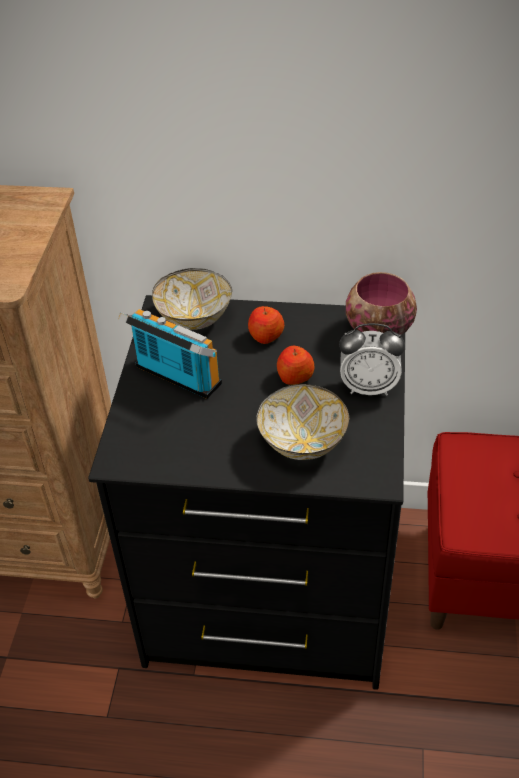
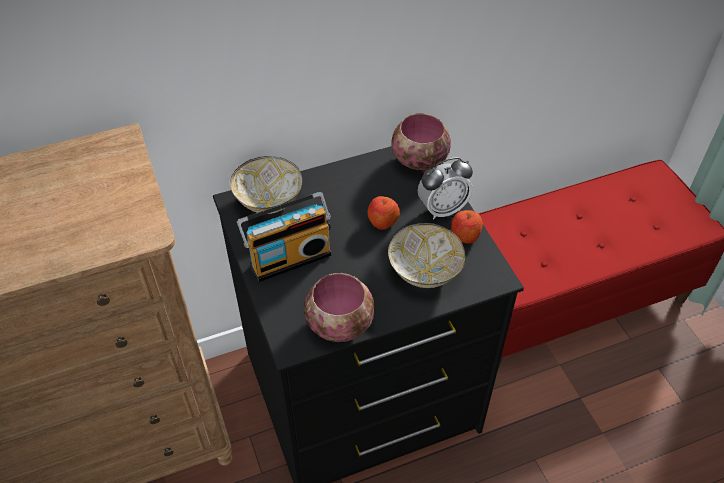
camera: 30 degrees left, 5 degrees up
radio [118,309,222,399] -> radio turned 150 degrees clockwise [237,192,332,282]
apple [248,306,284,344] -> apple moved to [451,210,483,244]
none -> bowl [304,273,375,342]

